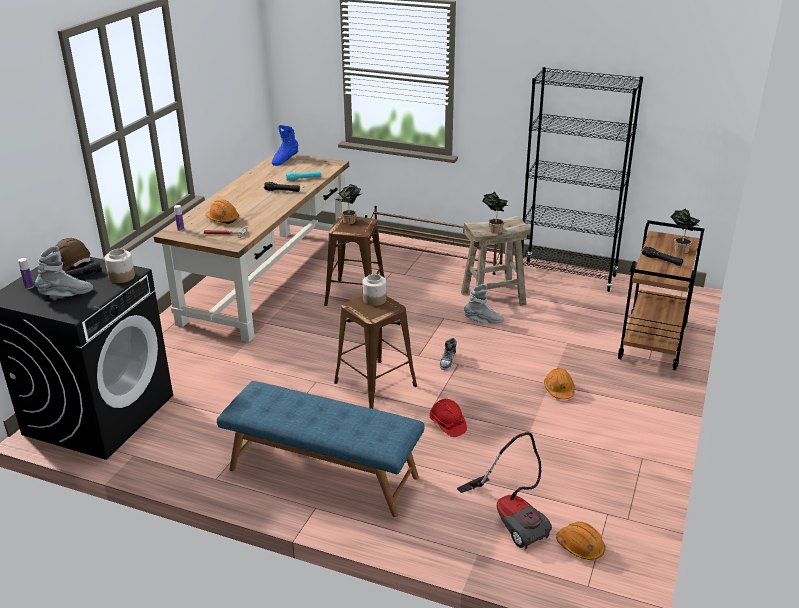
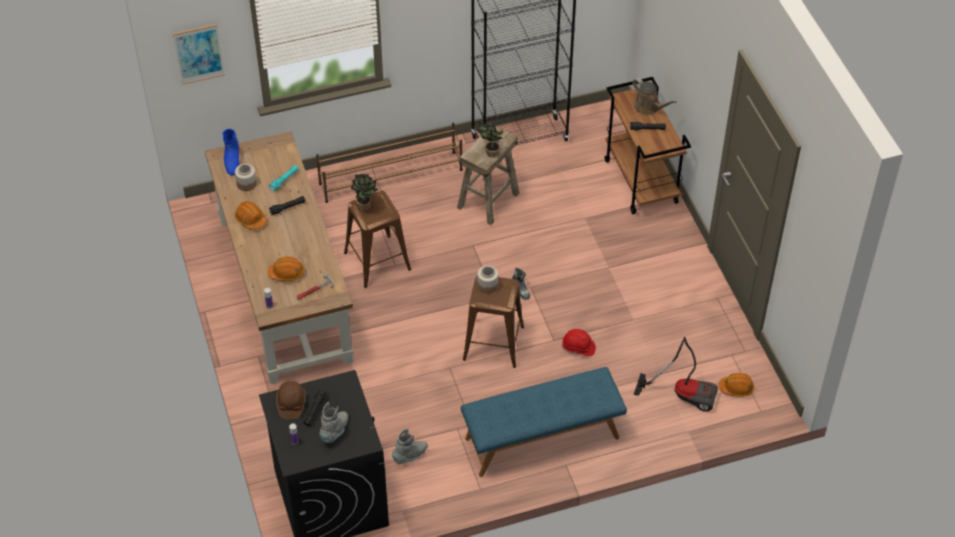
camera: 40 degrees left, 20 degrees up
jar [105,249,135,283] -> jar moved to [235,164,257,191]
grey boot [464,284,504,324] -> grey boot moved to [392,428,428,464]
orange hard hat [544,368,575,399] -> orange hard hat moved to [235,201,267,230]
potted plant [670,208,701,254] -> brown watering can [632,78,677,115]
none -> picture [173,24,225,85]

